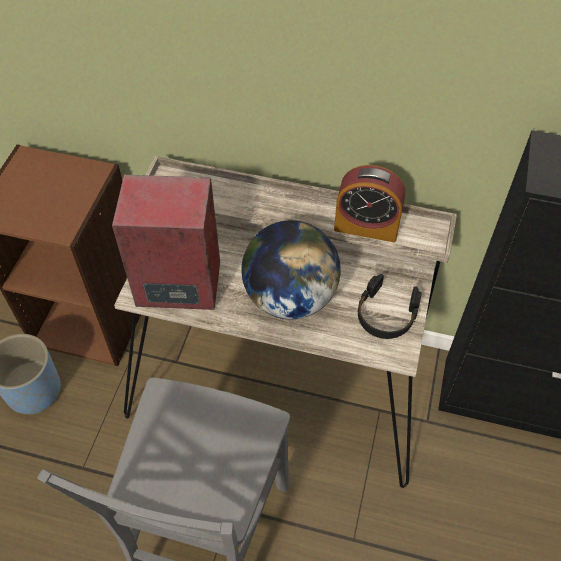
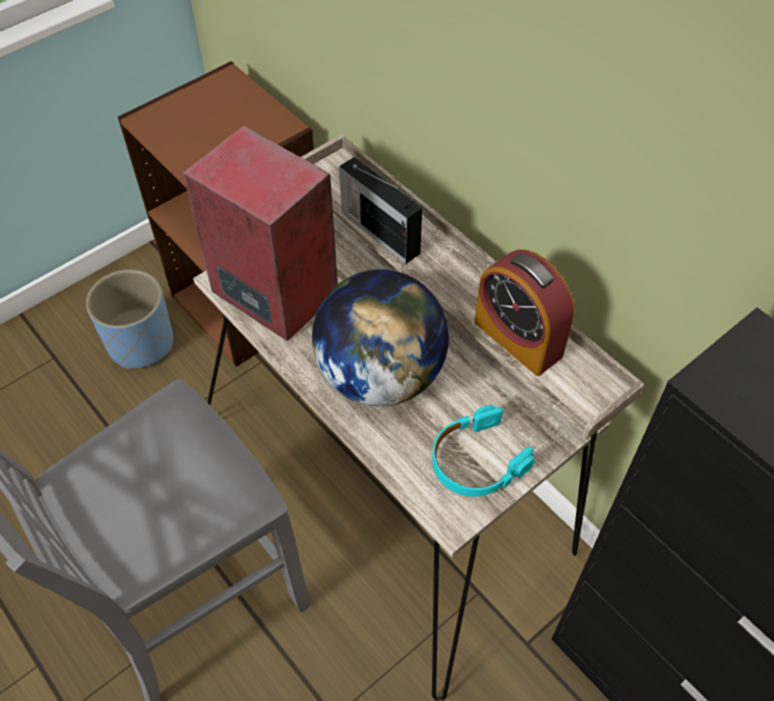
camera: 35 degrees right, 0 degrees up
black headphones [358,274,422,339] -> turquoise headphones [432,405,535,497]
none -> radio [339,157,422,264]

